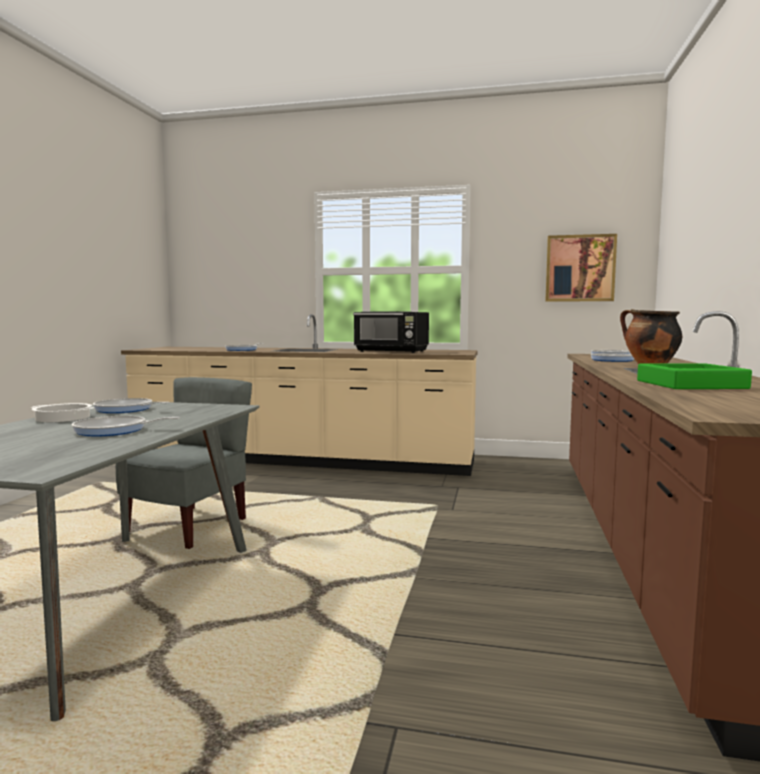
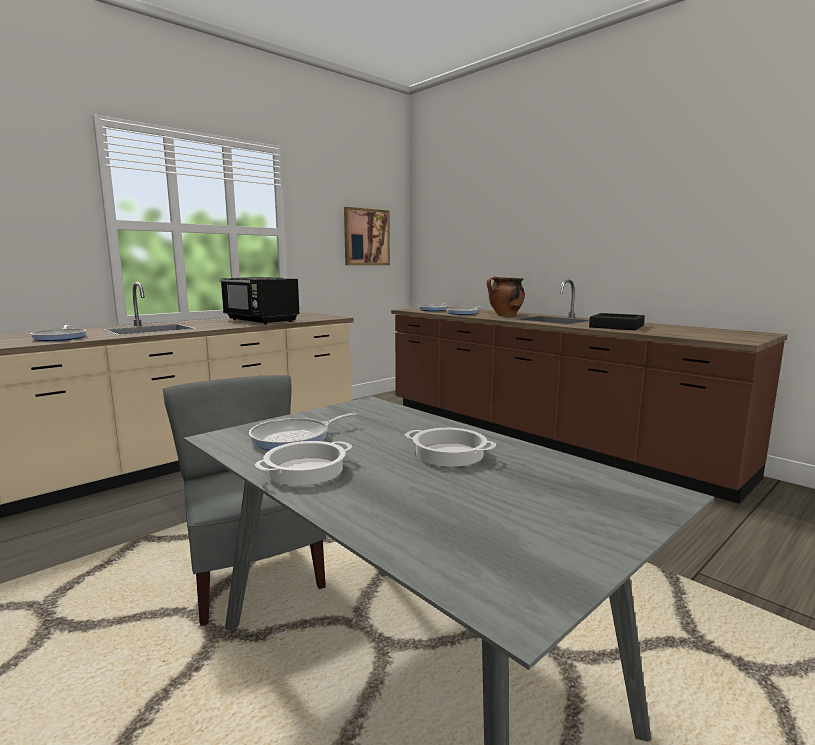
camera: 55 degrees left, 5 degrees up
frying pan [72,416,180,436] -> cooking pot [405,428,496,467]
black microwave [353,311,429,353] -> black microwave turned 75 degrees clockwise [220,277,299,324]
green tray [637,363,752,389] -> black tray [589,313,645,330]

